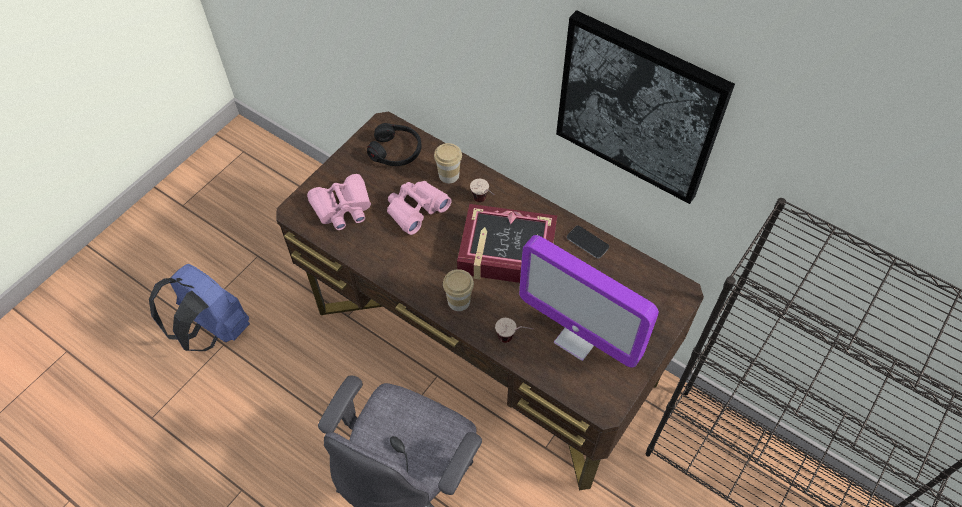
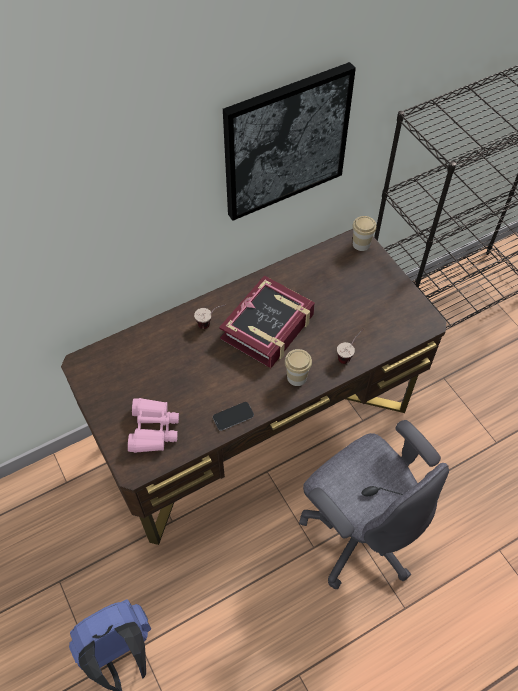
camera: 65 degrees left, 0 degrees up
black headphones [367,123,422,166] -> none
pink binoculars [387,181,452,235] -> none
cup [434,143,462,183] -> cup moved to [352,216,377,251]
monitor [519,235,659,368] -> none
phone [567,226,609,259] -> phone moved to [213,402,254,431]

